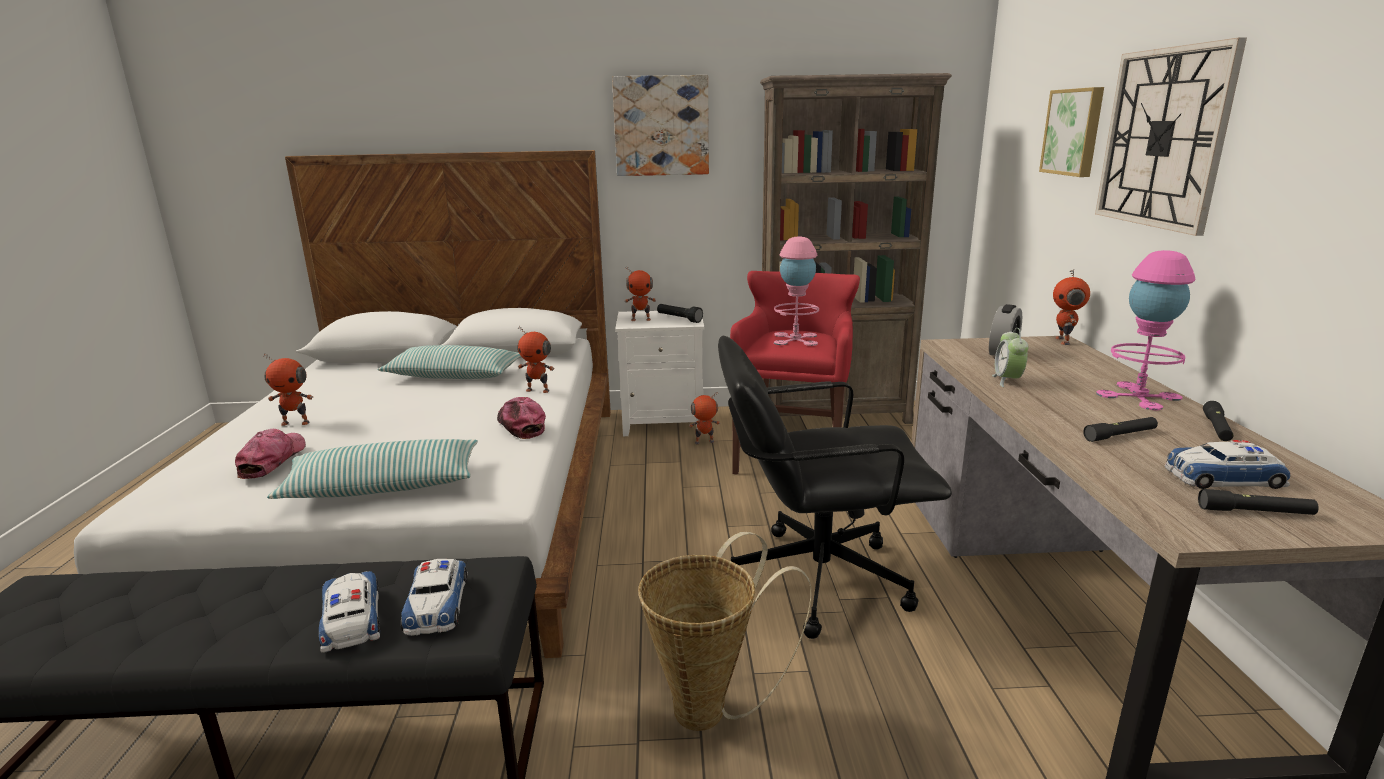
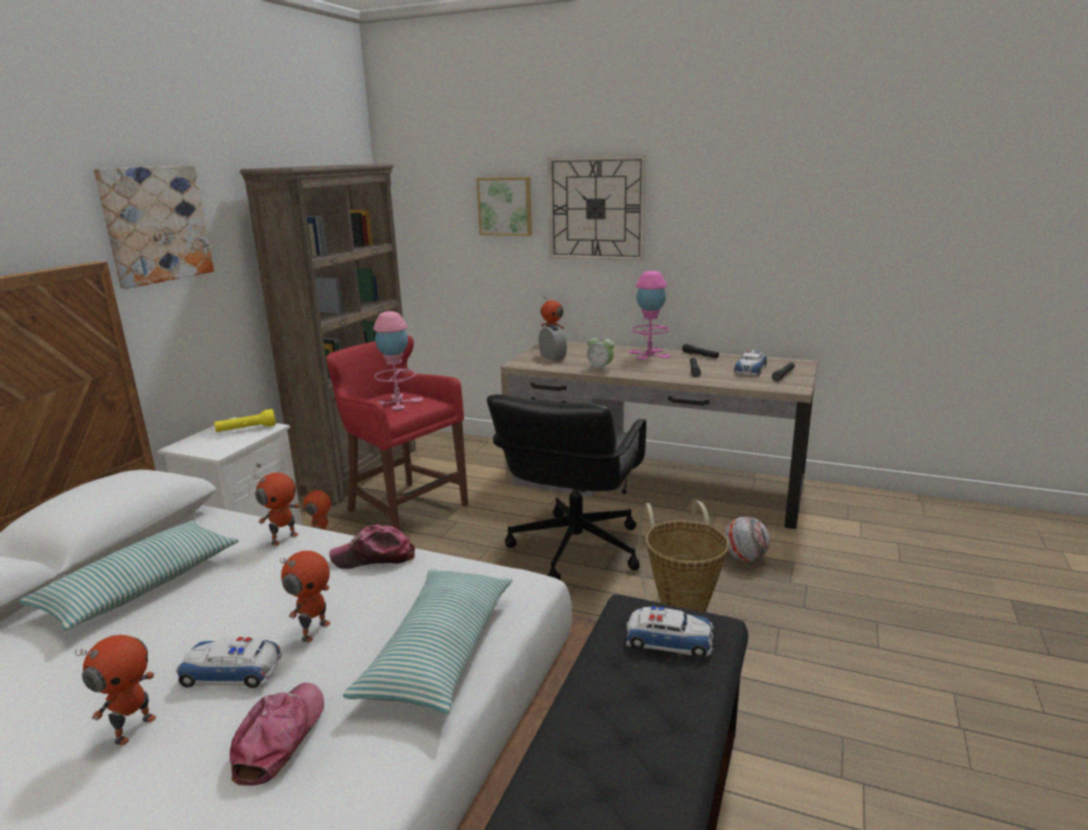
camera: 65 degrees left, 0 degrees up
cap [235,429,306,479] -> cap turned 75 degrees clockwise [230,683,324,786]
toy car [319,571,380,653] -> toy car moved to [176,637,282,688]
toy robot [625,267,656,321] -> toy robot moved to [280,551,330,642]
black flashlight [657,304,703,323] -> yellow flashlight [214,409,276,432]
none -> football [724,516,770,562]

